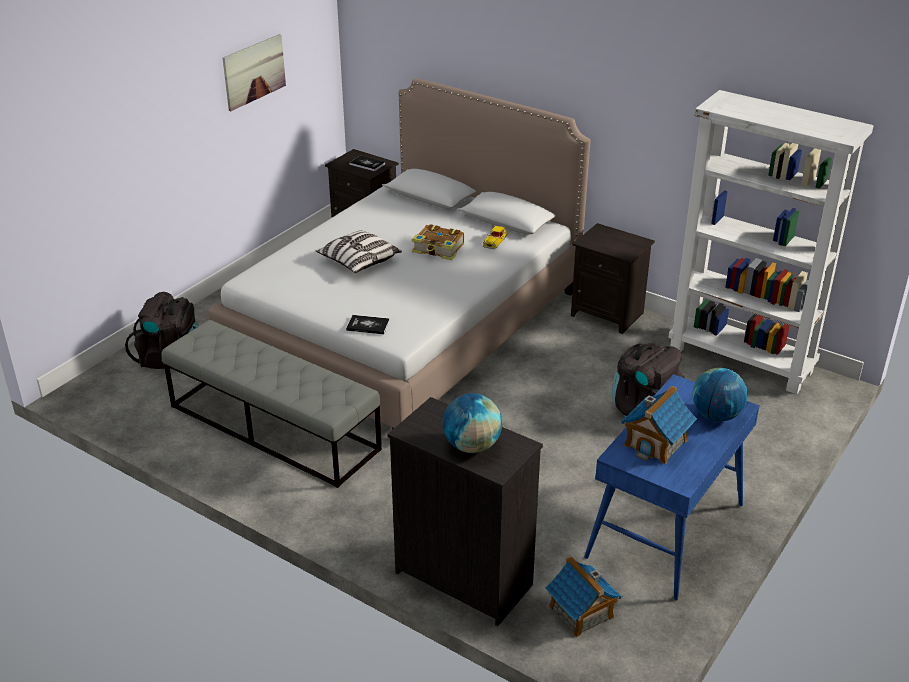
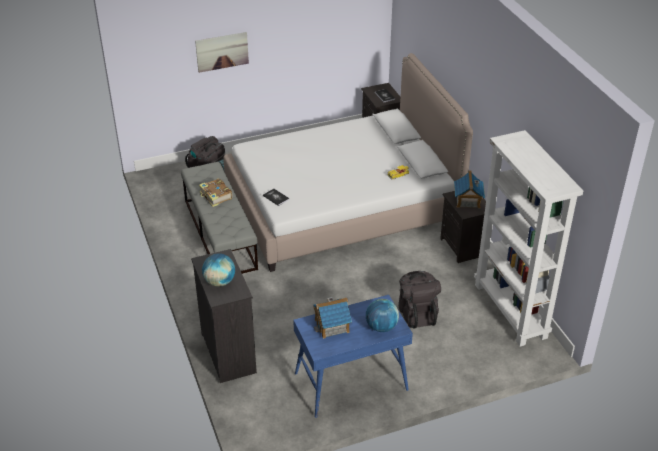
camera: 35 degrees right, 5 degrees up
picture [223,34,286,111] -> picture moved to [195,32,249,73]
pillow [316,230,402,273] -> none
book [412,224,464,260] -> book moved to [199,178,233,207]
toy house [545,556,622,637] -> toy house moved to [454,170,485,209]

